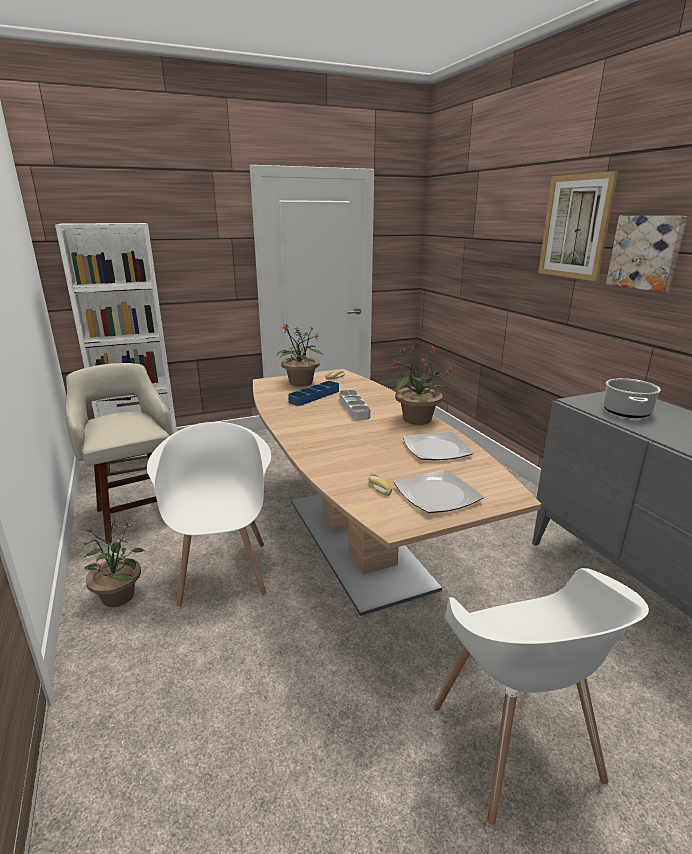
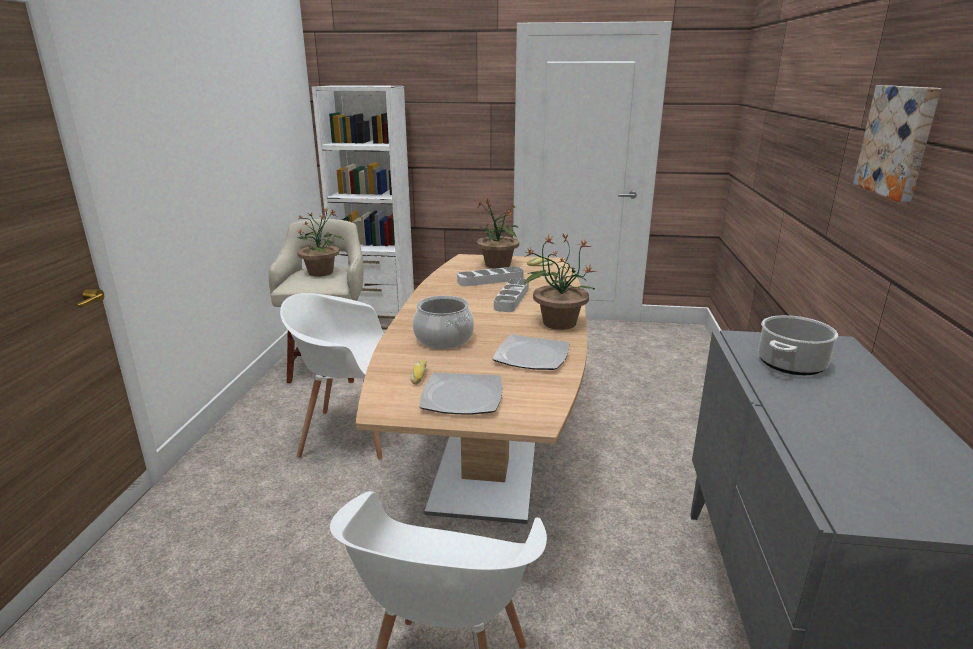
camera: 30 degrees right, 0 degrees up
potted plant [84,519,145,607] -> potted plant moved to [297,209,343,277]
white chair [147,422,271,607] -> white chair turned 105 degrees counterclockwise [280,293,384,459]
blue tray [288,381,339,406] -> grey tray [457,267,524,286]
picture [538,171,618,281] -> none
none -> cooking pot [413,296,474,349]

